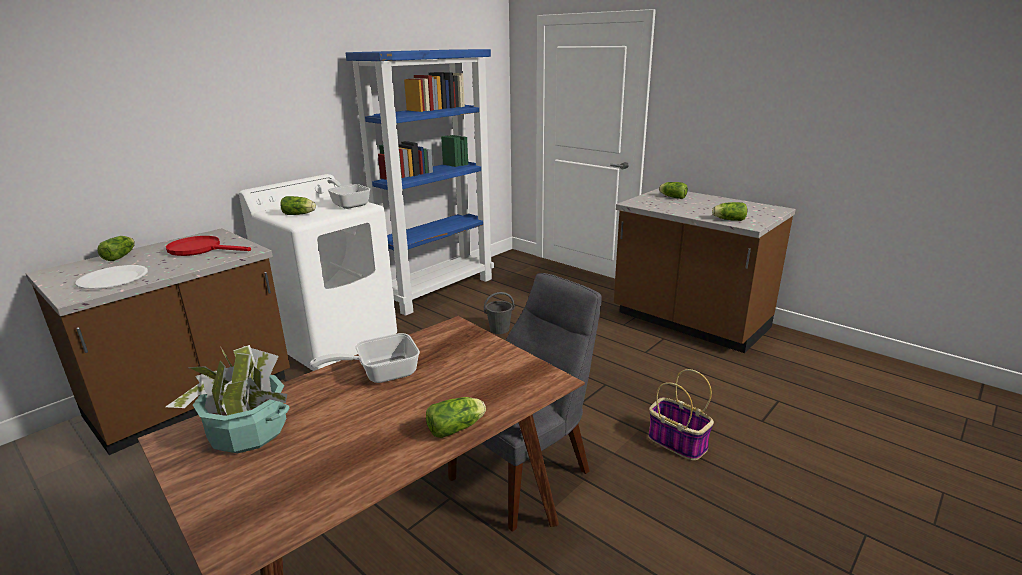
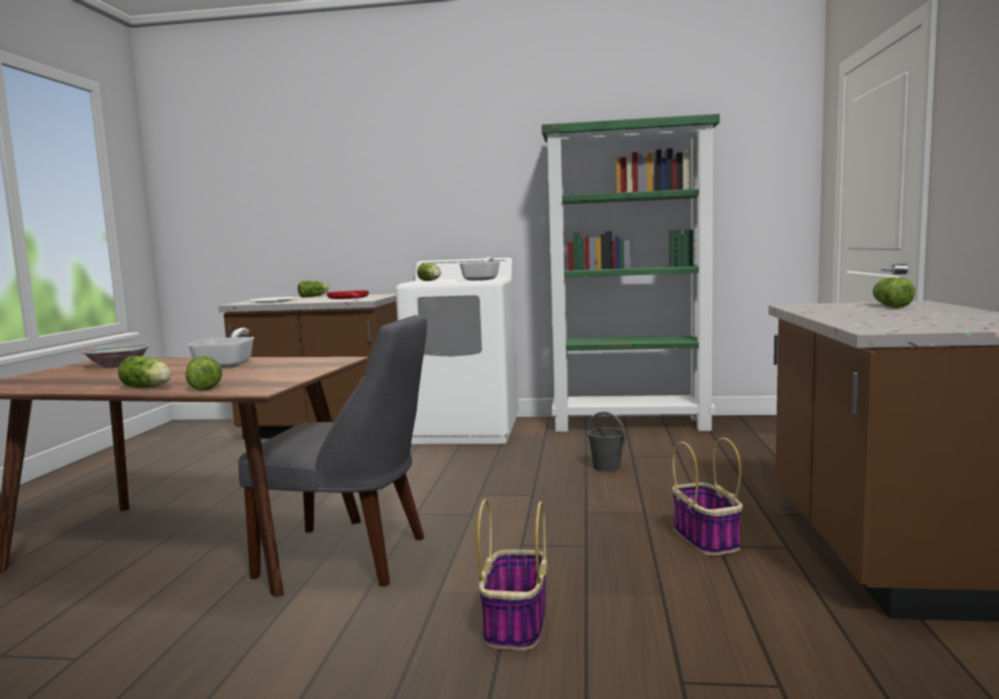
camera: 55 degrees right, 15 degrees down
potted plant [166,345,290,453] -> bowl [81,343,150,368]
frying pan [310,333,420,383] -> frying pan turned 60 degrees clockwise [187,328,254,368]
blue bookcase [346,49,494,316] -> green bookcase [542,114,720,432]
lettuce [712,202,747,221] -> lettuce moved to [185,356,222,391]
none -> basket [672,438,743,556]

